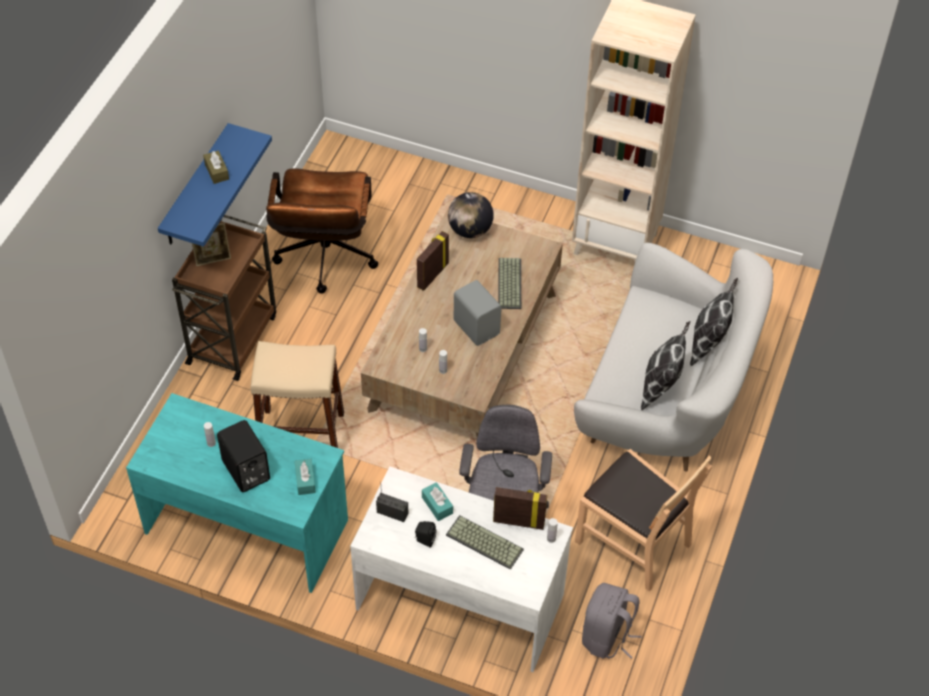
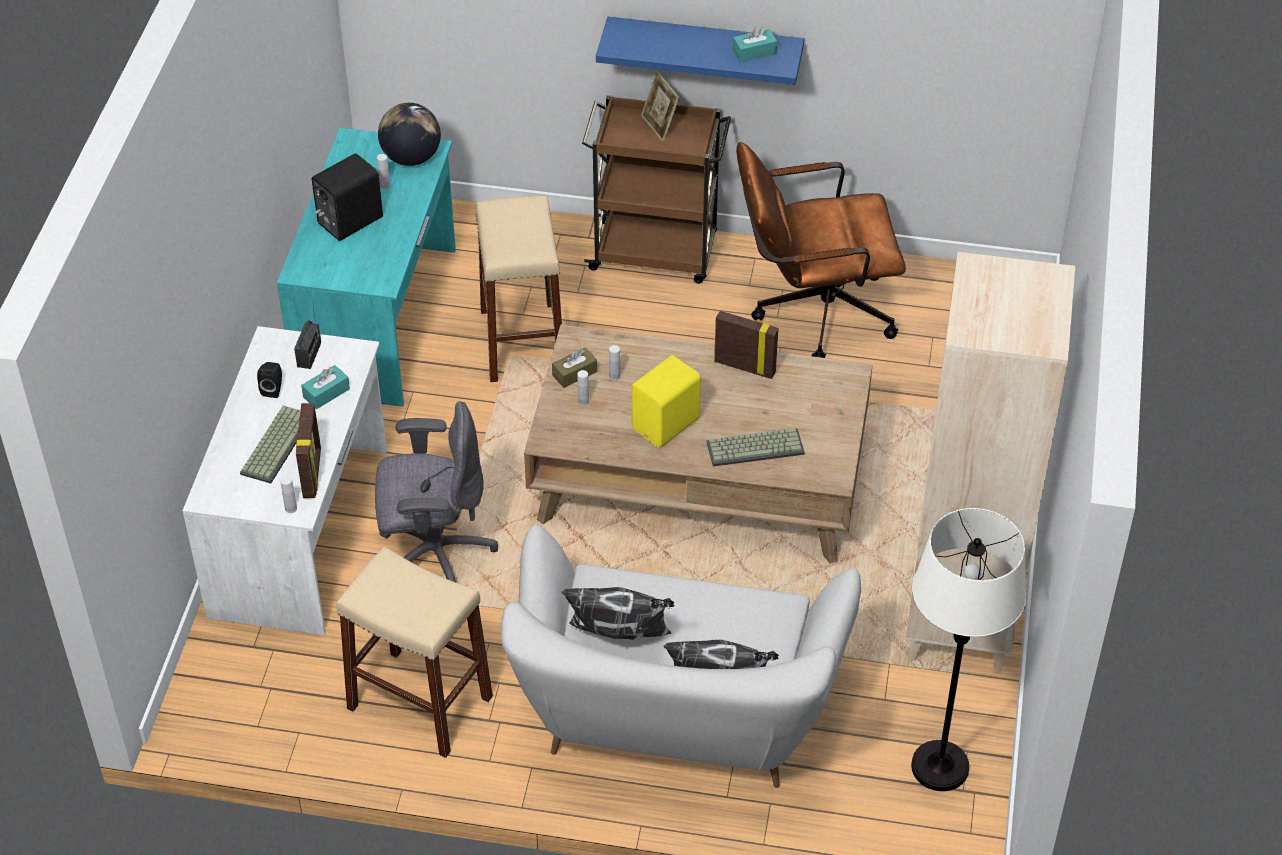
camera: 80 degrees right, 5 degrees down
brown tissue box [203,151,229,184] -> brown tissue box moved to [552,347,597,388]
turquoise tissue box [294,459,316,495] -> turquoise tissue box moved to [733,26,777,63]
globe [448,192,494,238] -> globe moved to [378,103,441,166]
grey speaker [454,280,501,346] -> yellow speaker [631,355,701,448]
brown chair [575,449,712,591] -> beige stool [336,547,493,758]
grey backpack [582,583,642,659] -> none
none -> white floor lamp [911,508,1026,791]

